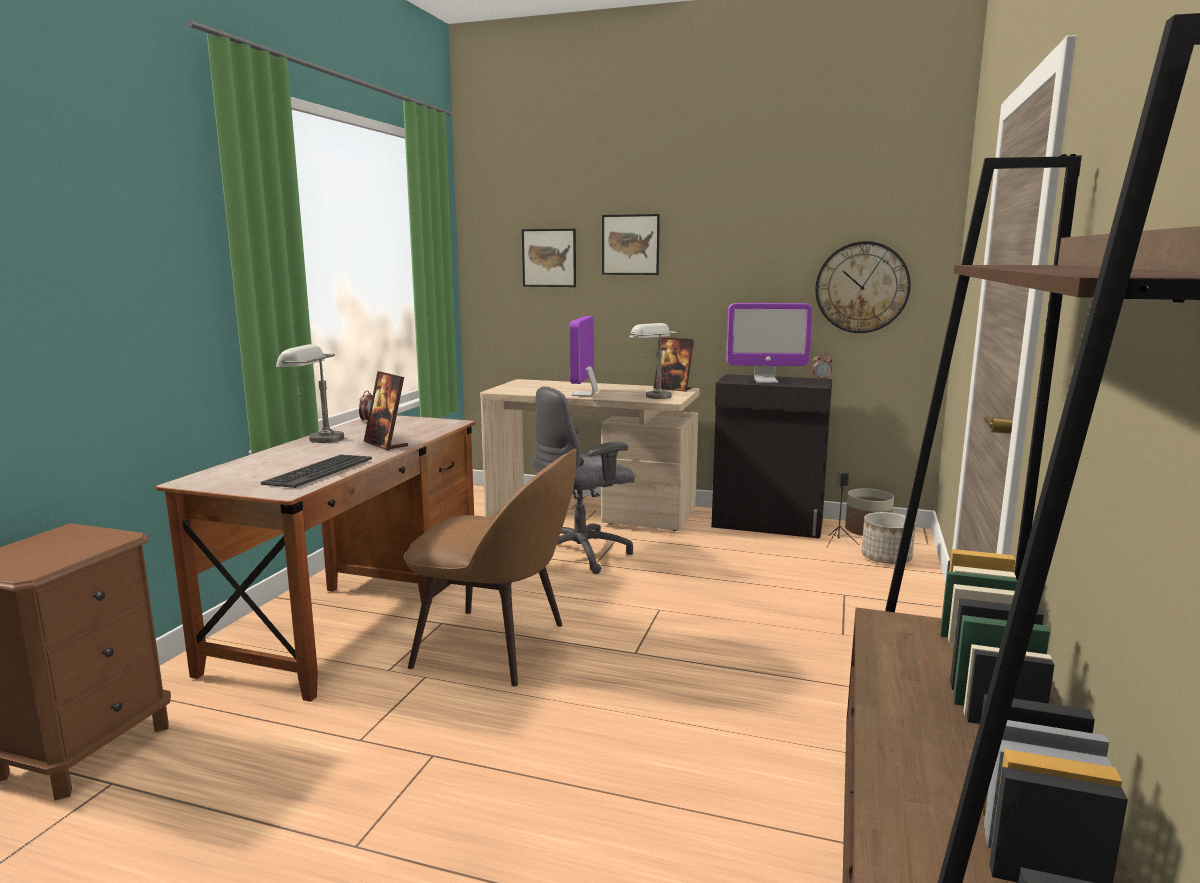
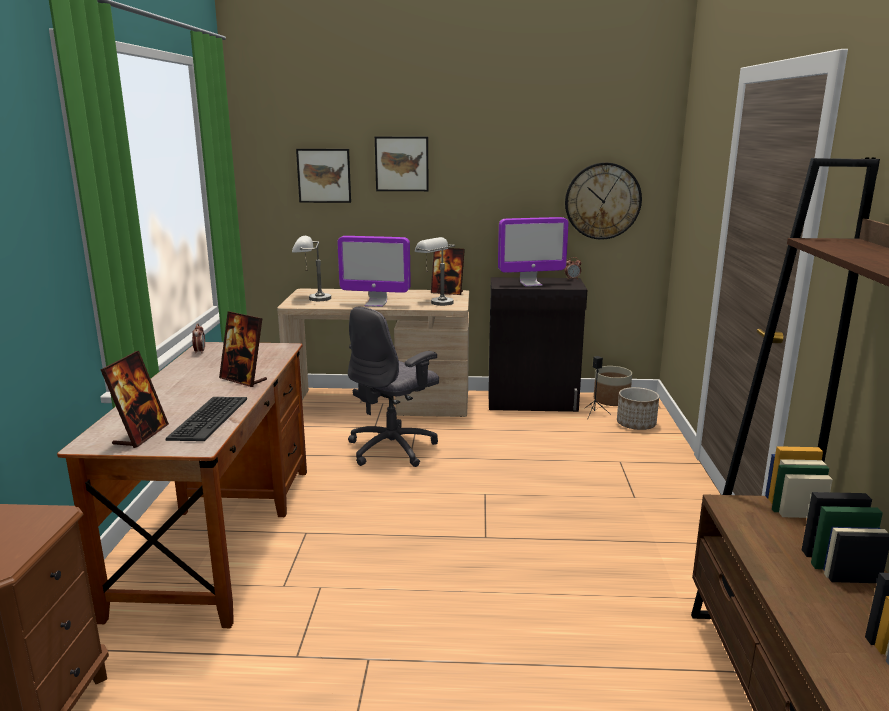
camera: 15 degrees left, 5 degrees up
grey table lamp [276,344,344,443] -> grey table lamp moved to [292,236,331,301]
brown chair [403,449,577,686] -> none
monitor [569,316,598,396] -> monitor turned 75 degrees counterclockwise [338,236,410,307]
none -> picture frame [101,351,169,448]

